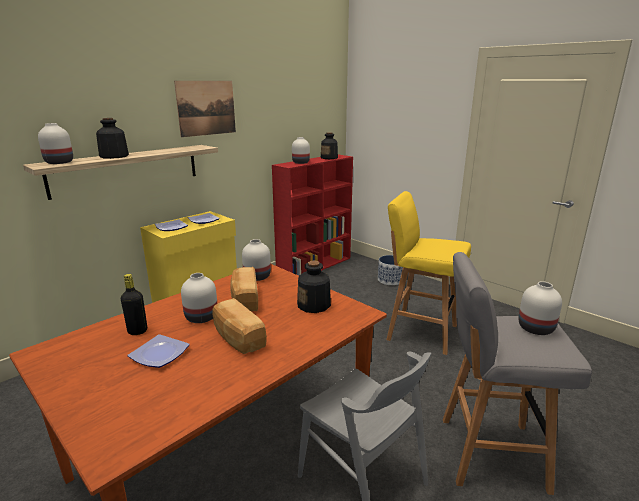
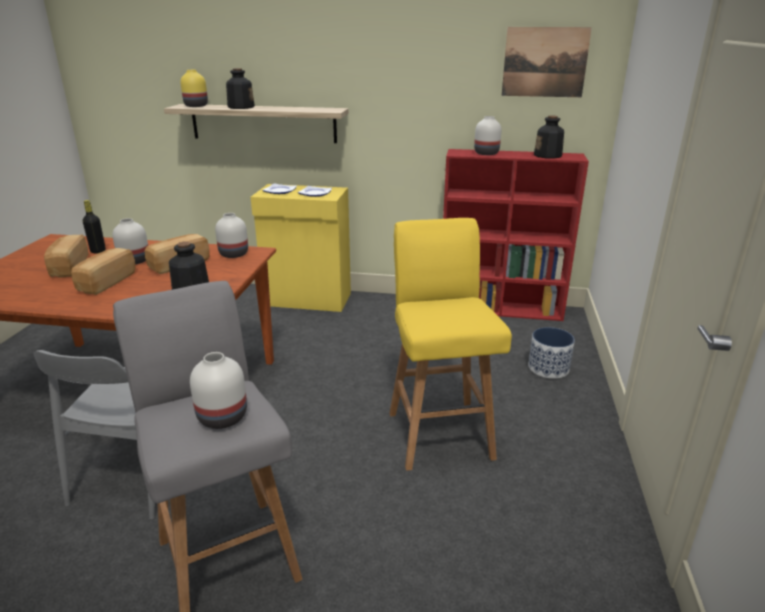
camera: 55 degrees right, 5 degrees up
white vase [38,123,73,164] -> yellow vase [180,70,208,107]
plate [127,334,190,368] -> bread [44,235,88,278]
picture [174,81,236,137] -> picture moved to [502,27,592,97]

